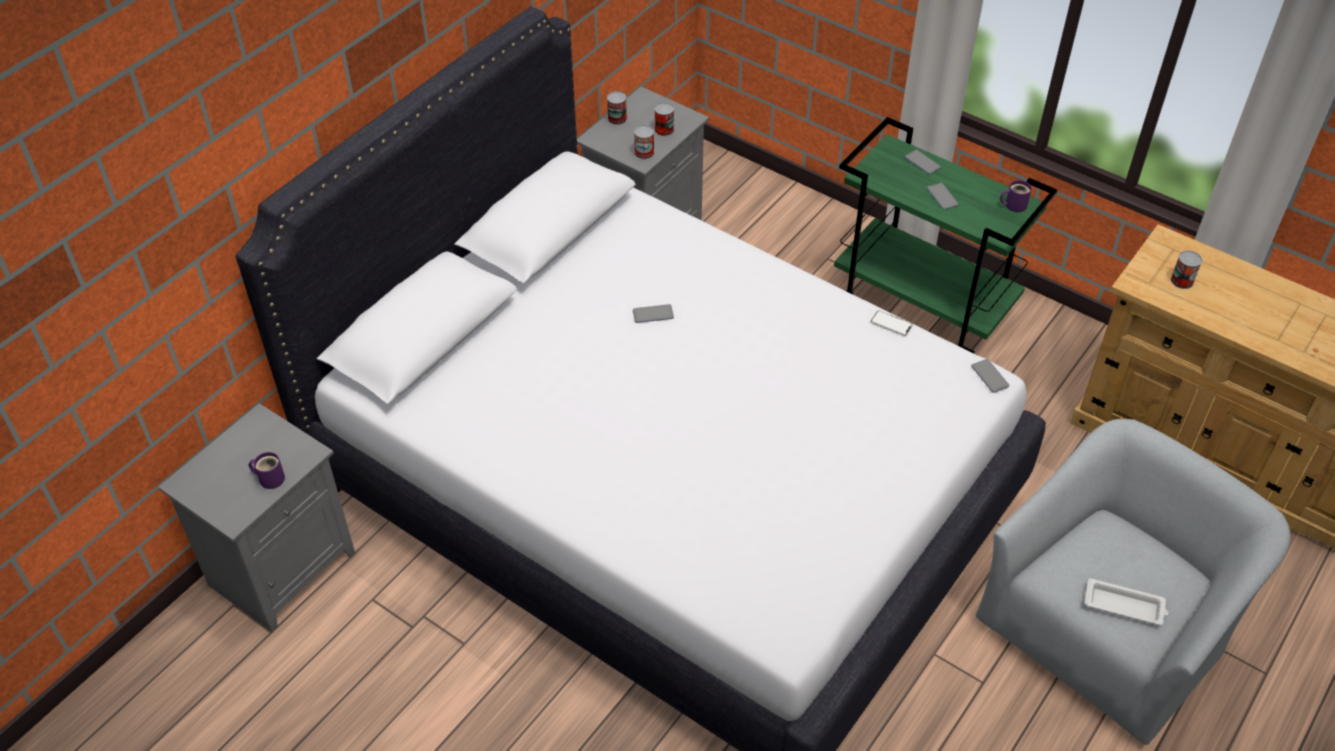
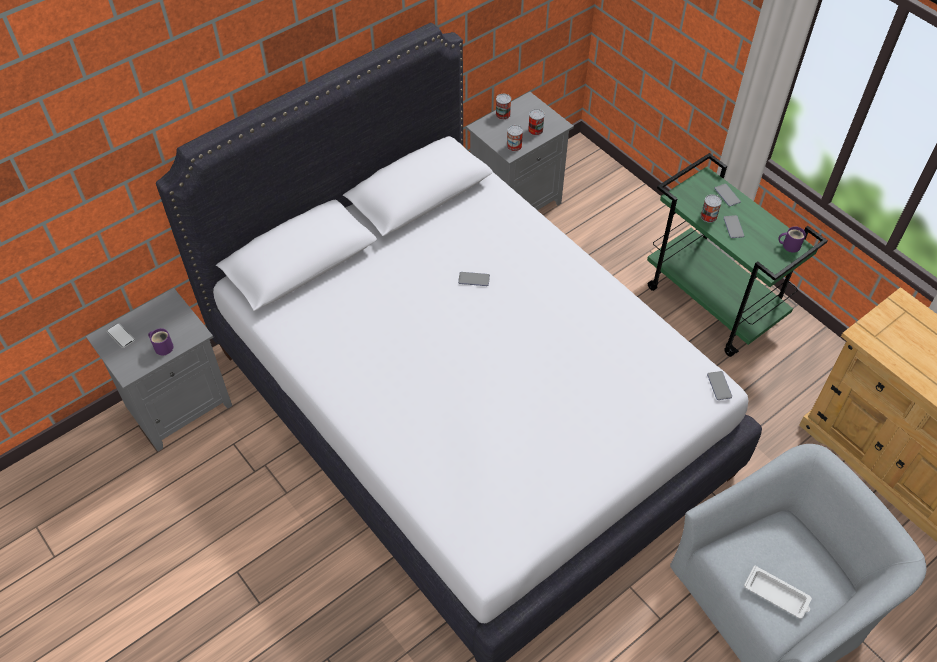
camera: 15 degrees right, 5 degrees up
phone [870,311,913,336] -> phone moved to [106,323,135,348]
can [1170,251,1202,289] -> can moved to [701,194,722,223]

